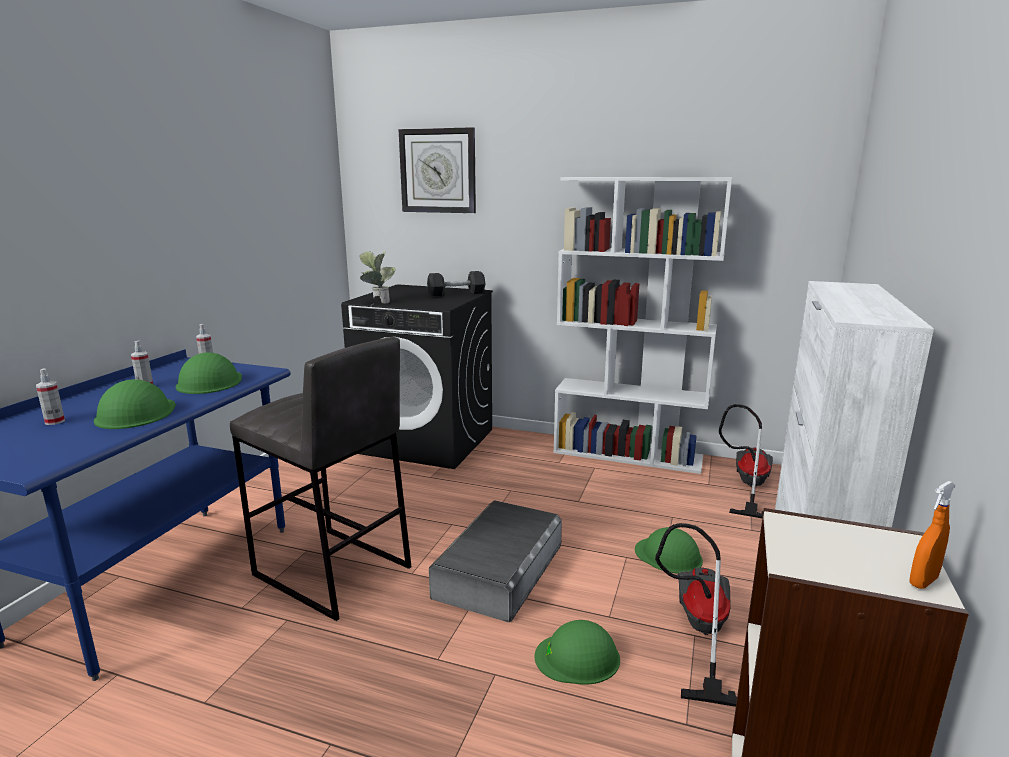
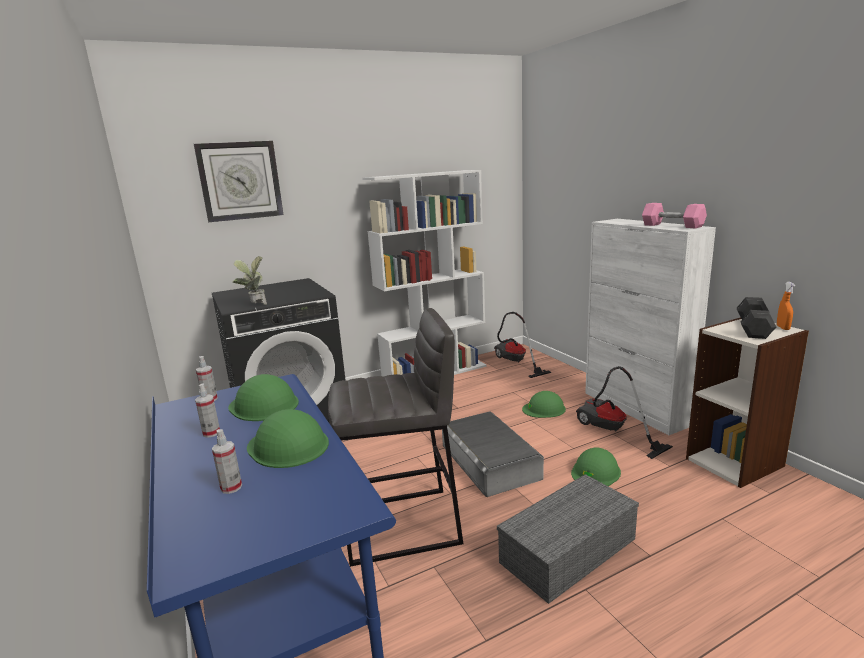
camera: 45 degrees left, 0 degrees up
grey dumbbell [427,271,486,297] -> grey dumbbell moved to [737,297,776,339]
none -> grey storage box [497,474,639,604]
none -> pink dumbbell [642,203,707,228]

